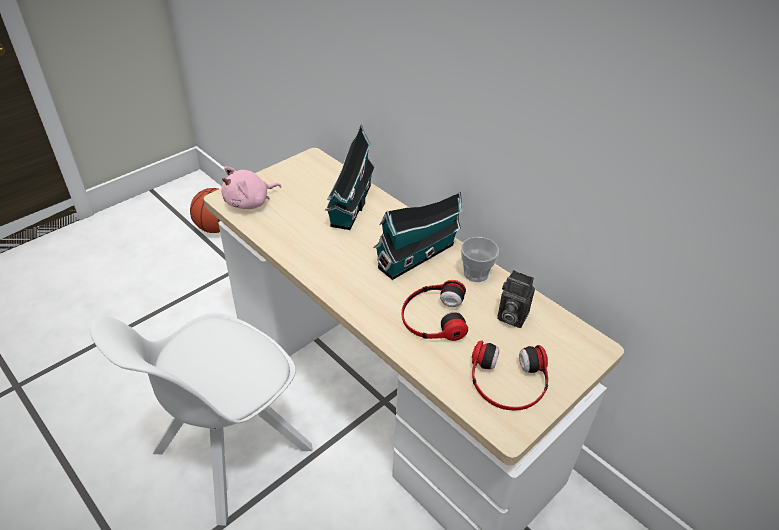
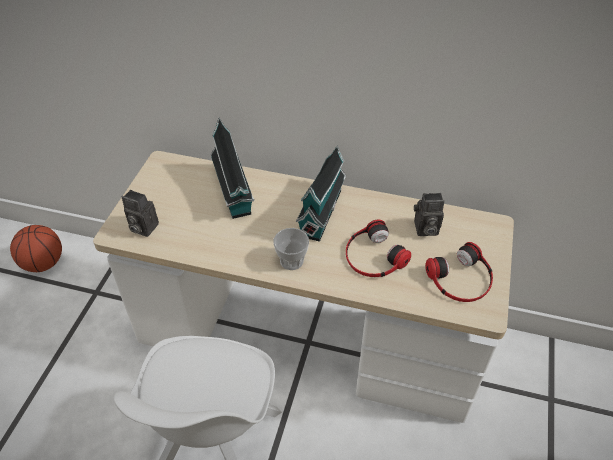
camera: 30 degrees left, 5 degrees up
pink plush toy [221,166,281,209] -> camera [122,190,159,237]
cup [461,237,499,282] -> cup moved to [273,228,309,270]

